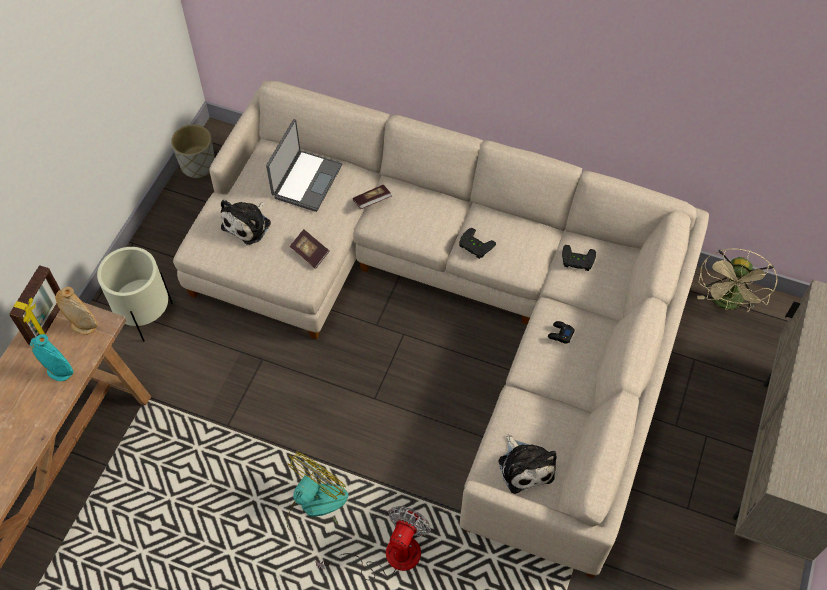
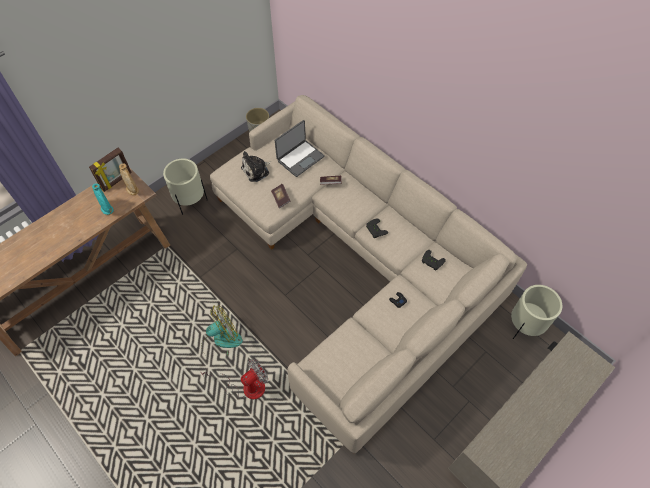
camera: 25 degrees right, 0 degrees up
plush toy [498,435,557,494] -> none
beige fan [697,248,777,312] -> beige planter [511,285,562,339]

